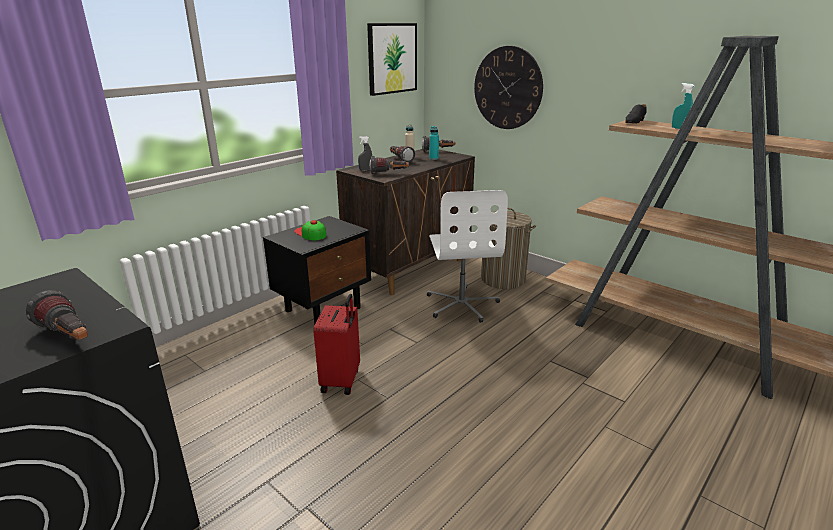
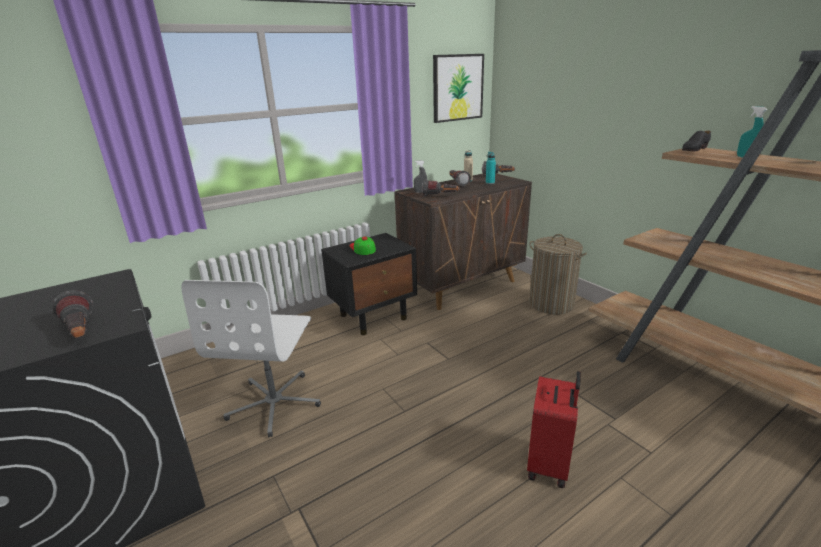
camera: 15 degrees right, 0 degrees up
red suitcase [313,294,360,395] -> red suitcase moved to [527,371,581,488]
white office chair [427,190,508,323] -> white office chair moved to [182,280,321,437]
wall clock [474,46,543,129] -> none

